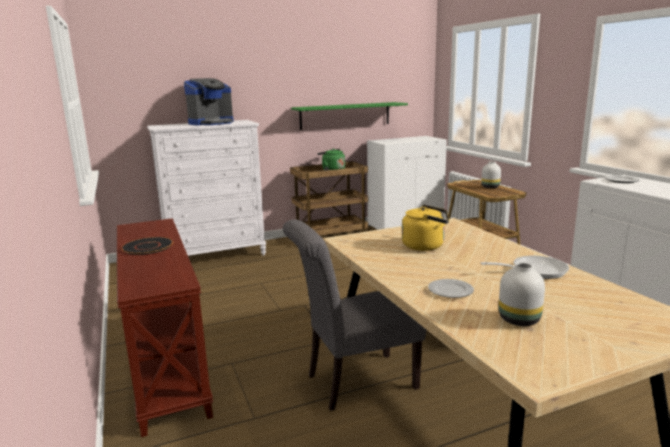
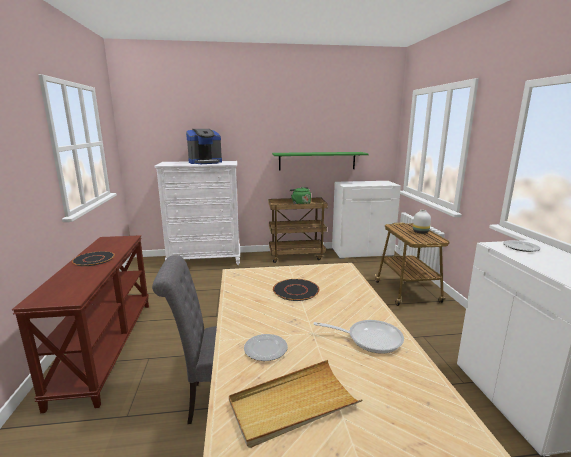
camera: 15 degrees right, 0 degrees up
yellow kettle [402,205,449,251] -> black plate [273,279,320,301]
white vase [499,263,545,326] -> beige tray [229,360,363,448]

